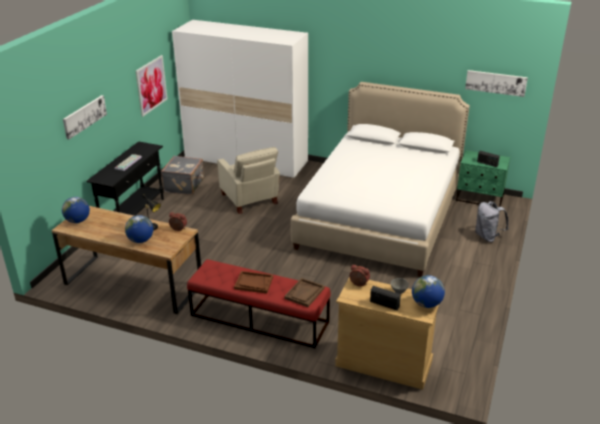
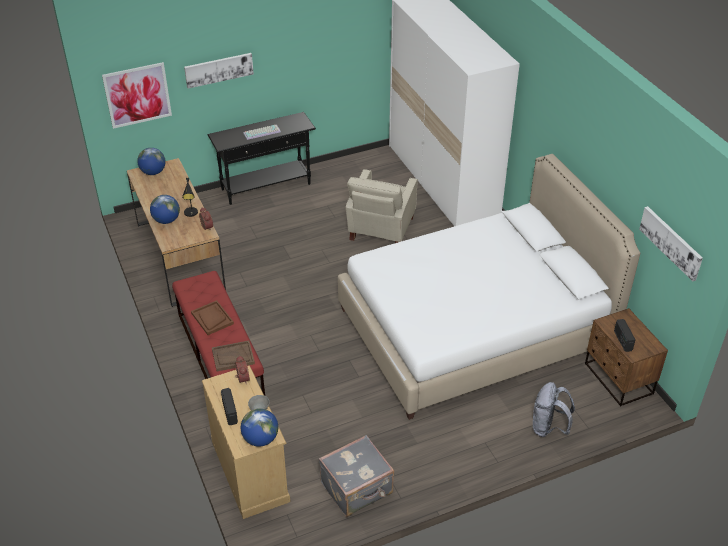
camera: 45 degrees right, 10 degrees up
picture [136,55,168,117] -> picture moved to [102,62,172,129]
grey suitcase [161,156,204,195] -> grey suitcase moved to [319,435,394,517]
green nightstand [456,150,510,207] -> brown nightstand [585,308,668,407]

